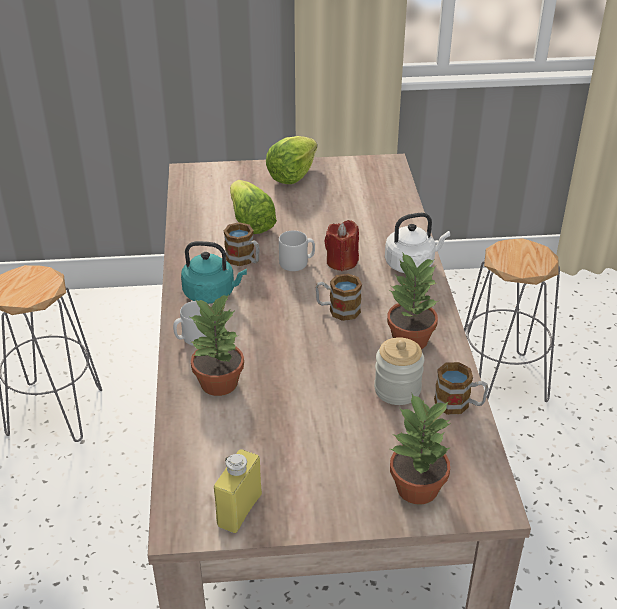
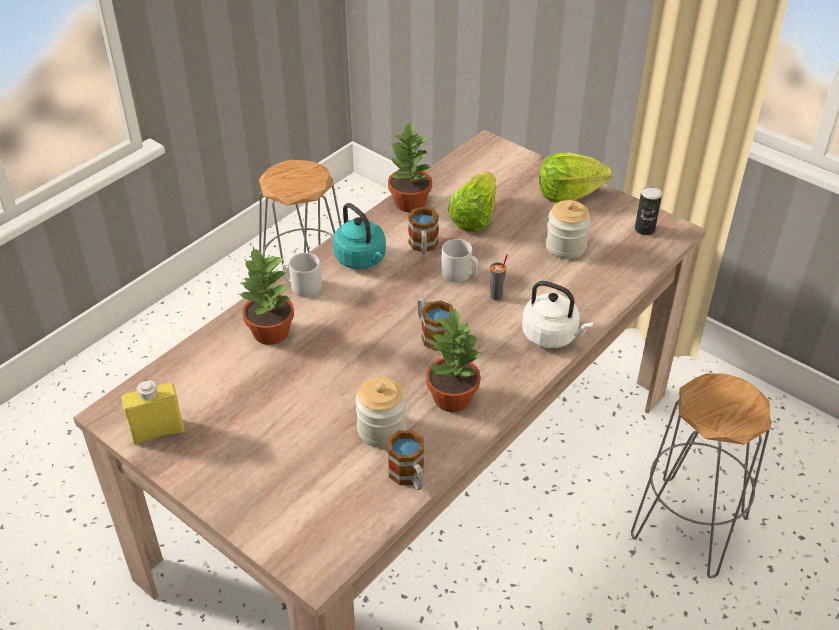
camera: 45 degrees right, 5 degrees up
red candle [324,220,359,271] -> grey cup [490,254,508,300]
potted plant [390,394,451,505] -> potted plant moved to [388,122,432,212]
none -> jar [546,200,591,259]
none -> can [635,186,662,235]

